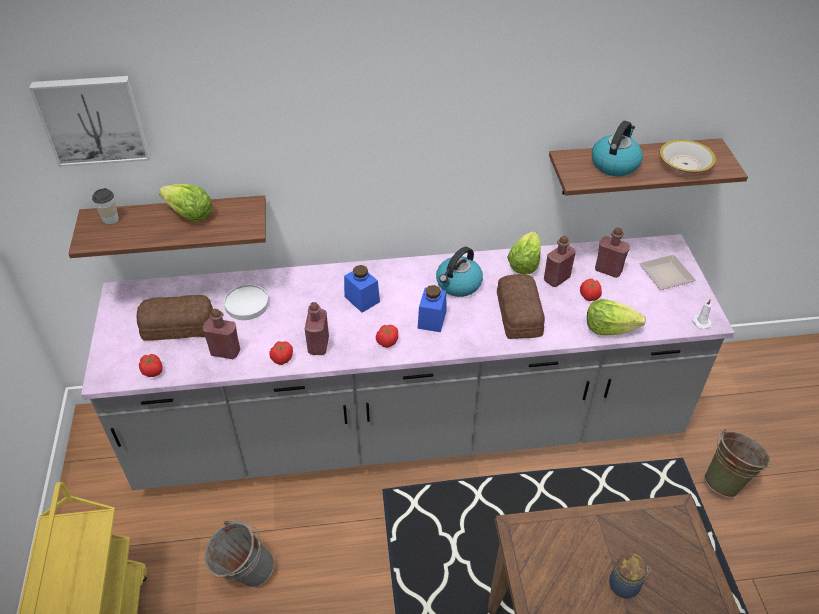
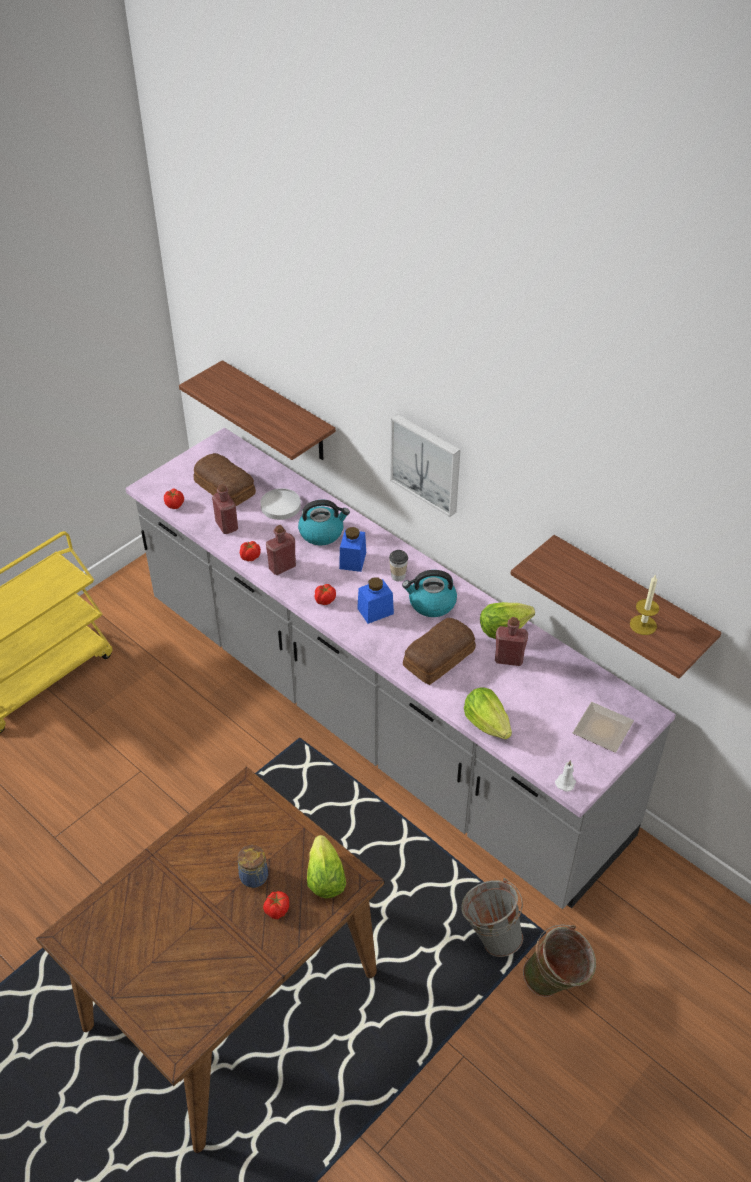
camera: 50 degrees right, 0 degrees up
picture [29,76,150,167] -> picture moved to [390,414,461,517]
cup [92,188,119,224] -> cup moved to [389,550,408,581]
lettuce [159,184,213,221] -> lettuce moved to [307,835,346,898]
grey bucket [205,520,274,587] -> grey bucket moved to [461,878,523,957]
tomato [580,279,602,301] -> tomato moved to [263,891,289,919]
kettle [592,121,643,176] -> kettle moved to [298,500,350,545]
red bottle [595,227,630,278] -> none
bowl [659,140,716,174] -> candle [630,574,659,635]

